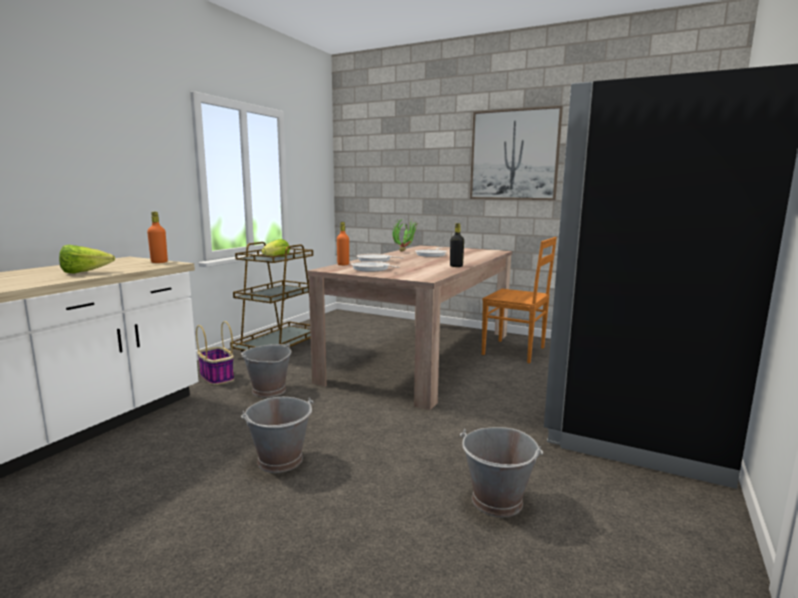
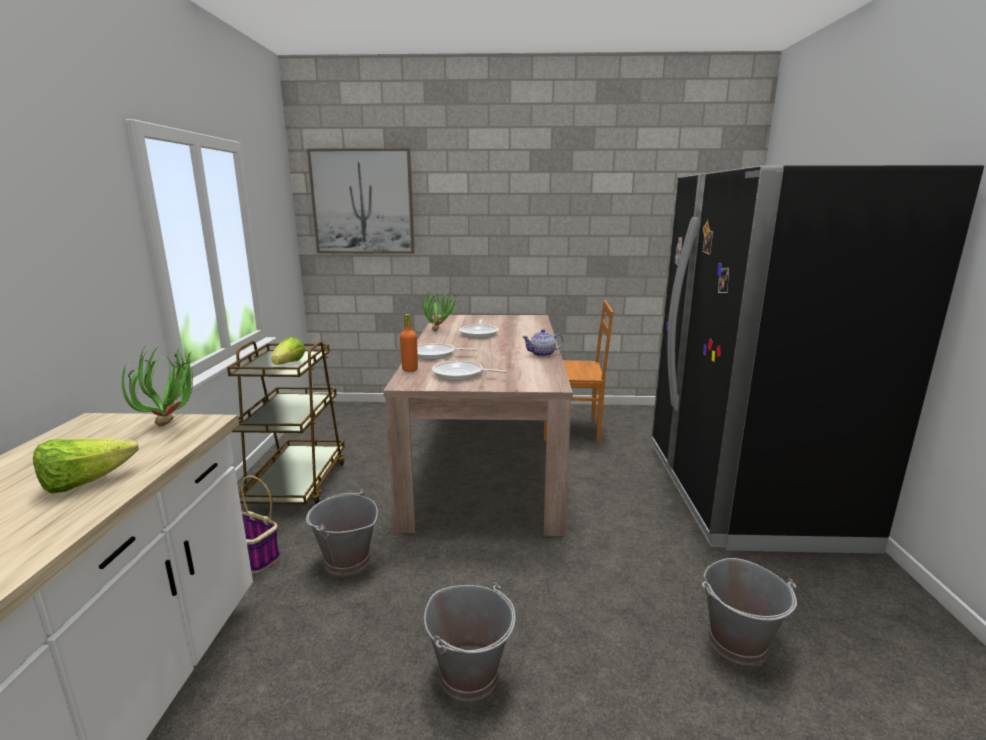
camera: 25 degrees left, 5 degrees up
orange bottle [147,212,168,263] -> potted plant [122,345,193,427]
black bottle [450,223,464,267] -> teapot [523,329,563,357]
picture [470,106,563,200] -> picture moved to [307,148,415,254]

